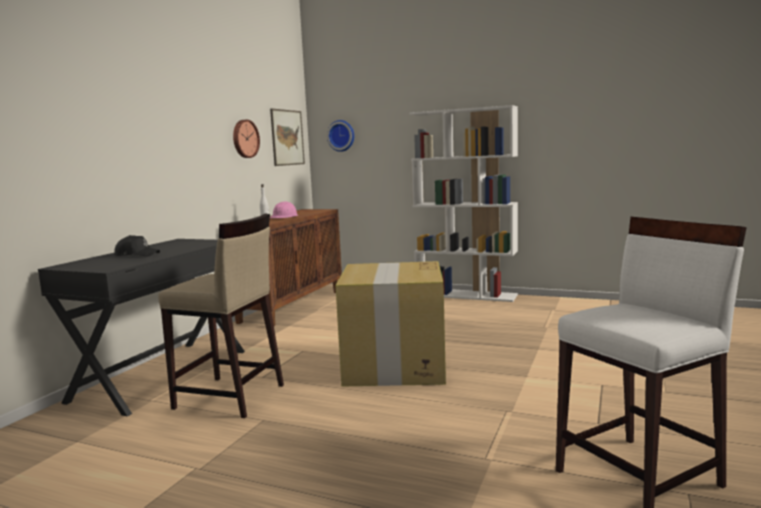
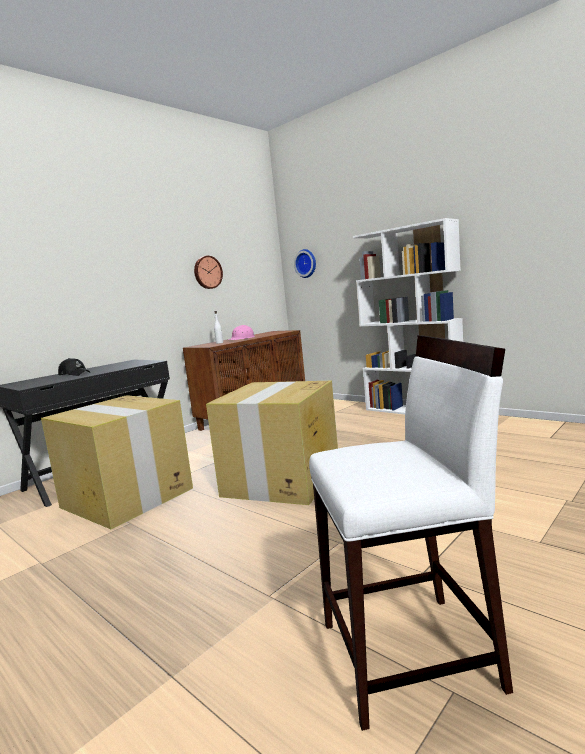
camera: 20 degrees right, 0 degrees up
beige stool [158,213,284,418] -> cardboard box [41,395,193,529]
picture [270,108,305,166] -> none

